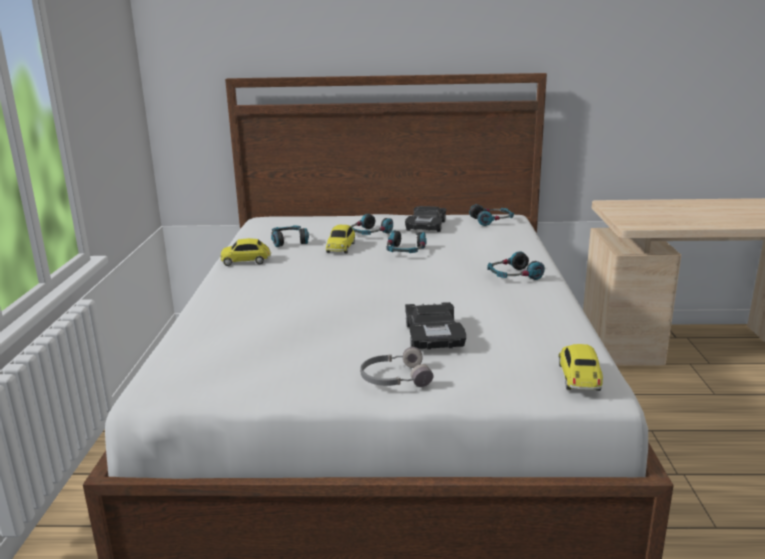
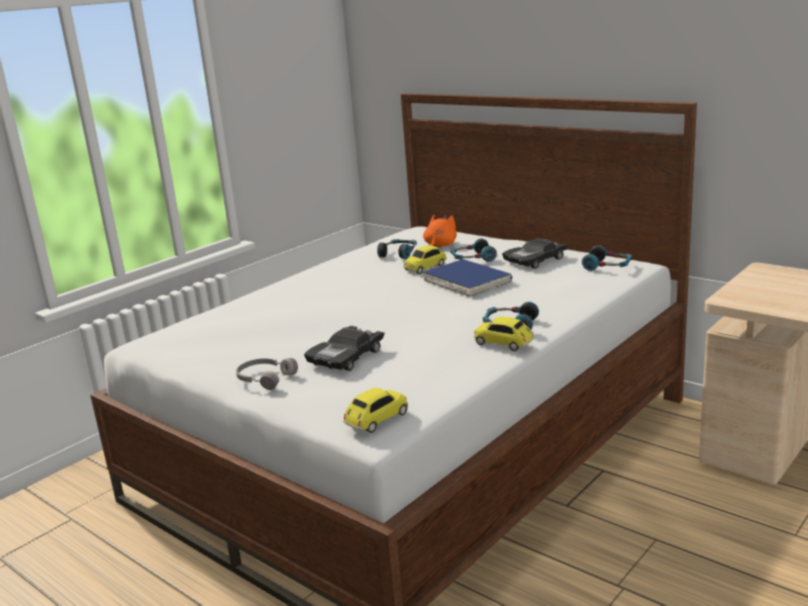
camera: 40 degrees right, 0 degrees up
toy car [220,238,271,266] -> toy car moved to [474,316,534,351]
headphones [387,230,427,253] -> blue book [423,259,512,298]
none -> orange plush toy [423,215,457,247]

